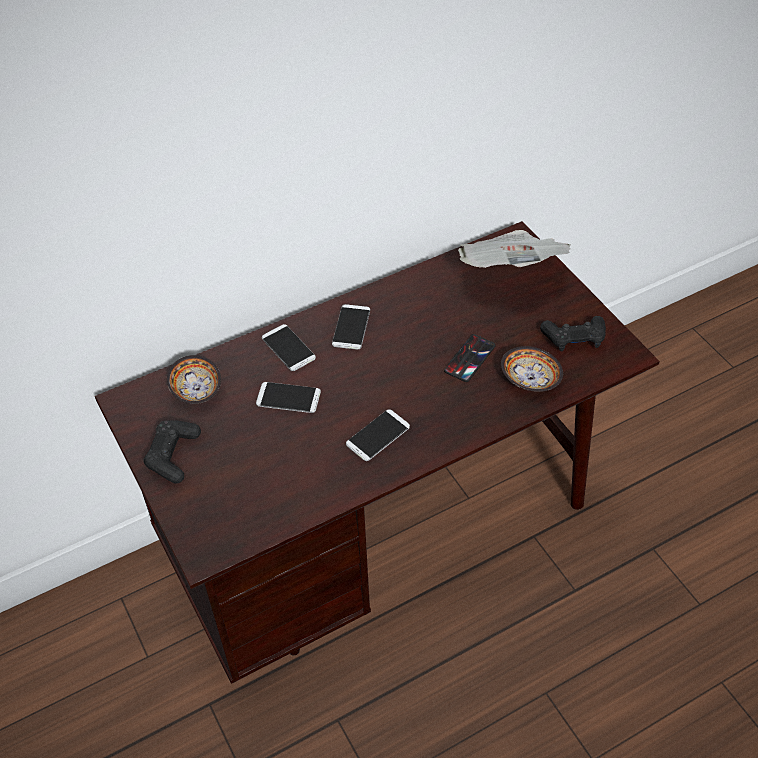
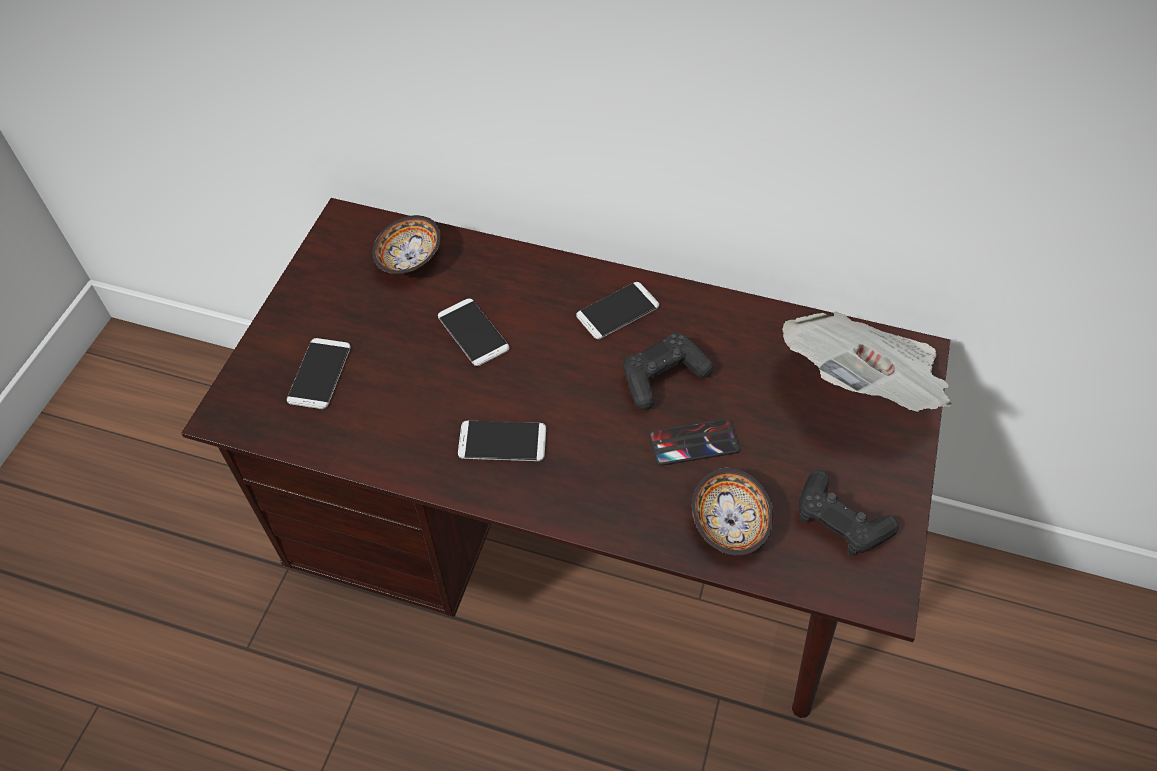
camera: 45 degrees right, 5 degrees up
black game controller [143,420,201,484] -> black game controller moved to [623,333,713,410]
phone [262,324,316,371] -> phone moved to [287,338,351,409]

